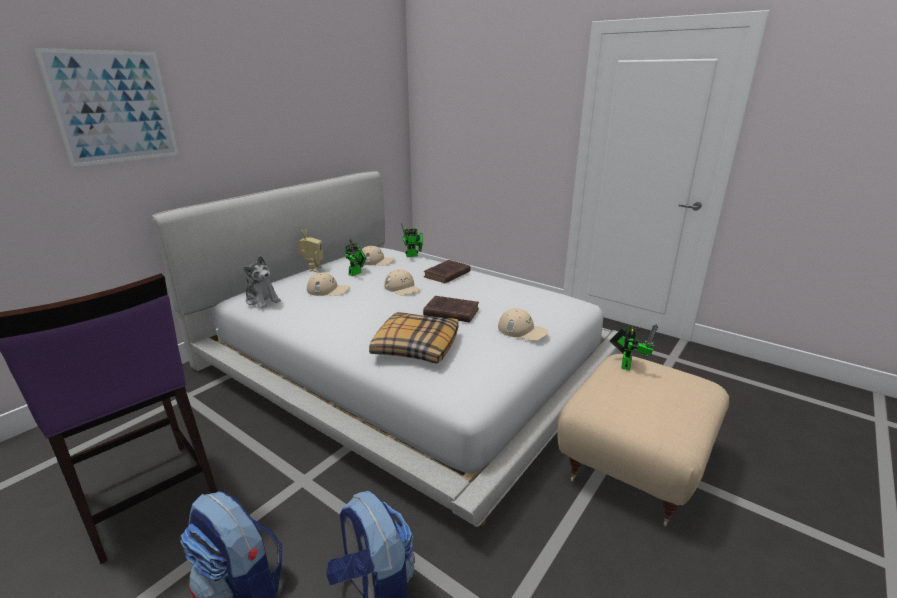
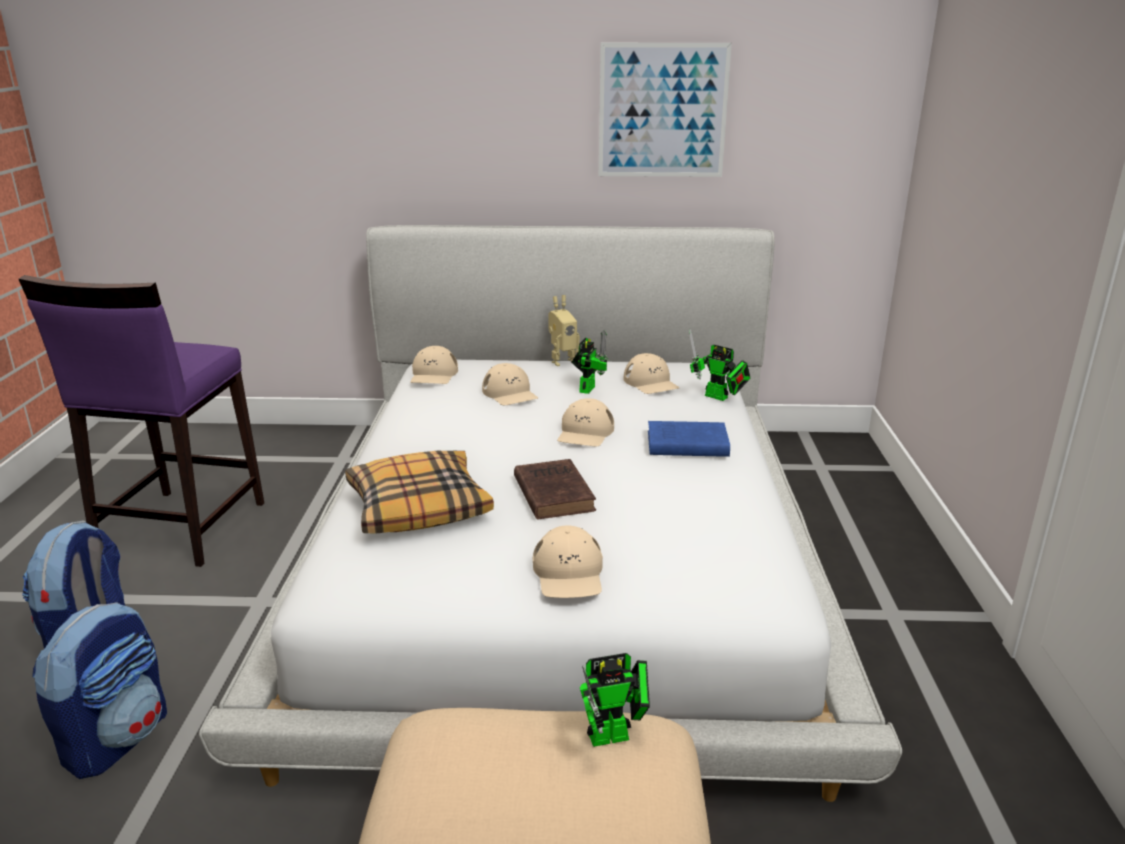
camera: 55 degrees right, 0 degrees up
picture [34,48,179,167] -> picture moved to [598,43,732,177]
plush toy [243,256,281,308] -> beige cap [410,346,458,384]
toy robot [345,239,367,276] -> toy robot turned 75 degrees counterclockwise [572,330,609,394]
brown book [424,260,471,283] -> blue book [648,421,730,457]

